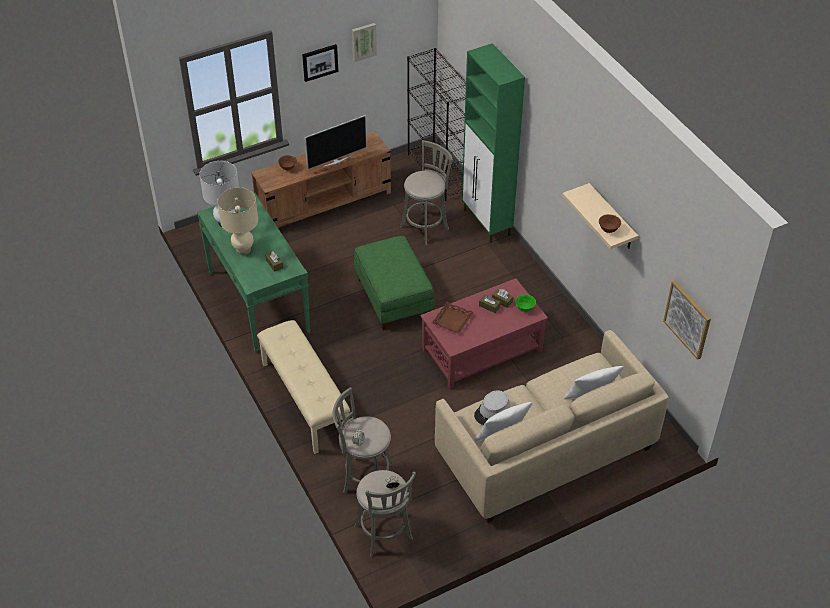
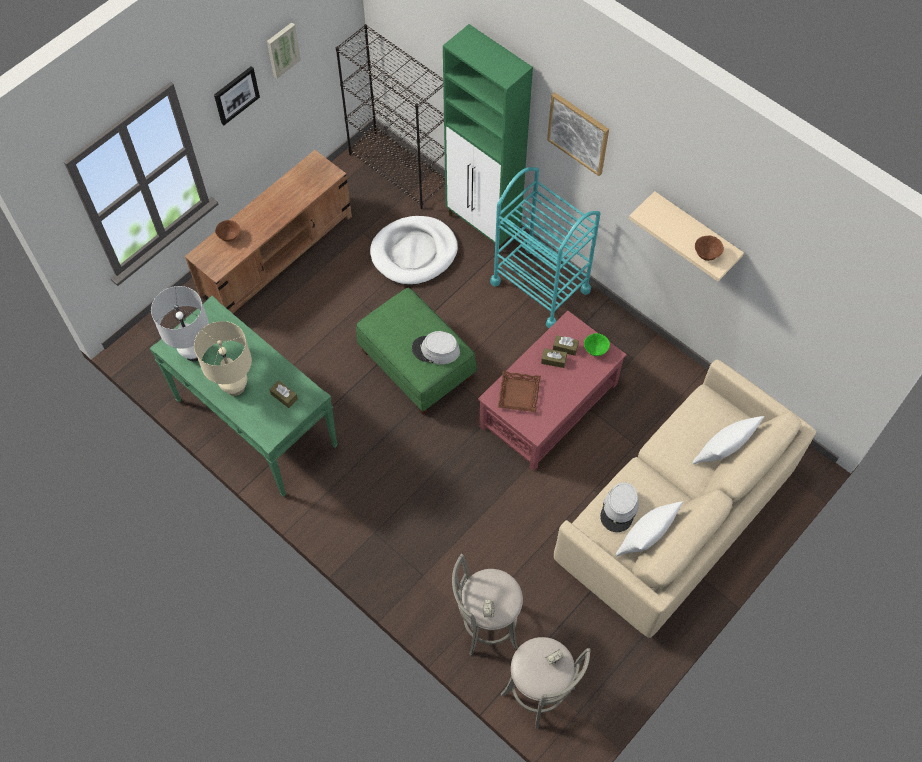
camera: 20 degrees left, 15 degrees up
beige bench [257,320,350,454] -> none
television [305,115,367,170] -> none
grey stool [400,140,453,245] -> white dog bed [370,216,458,285]
picture [663,281,711,360] -> picture moved to [547,92,609,176]
none -> grey hat [412,331,460,364]
none -> turquoise cart [490,167,601,328]

